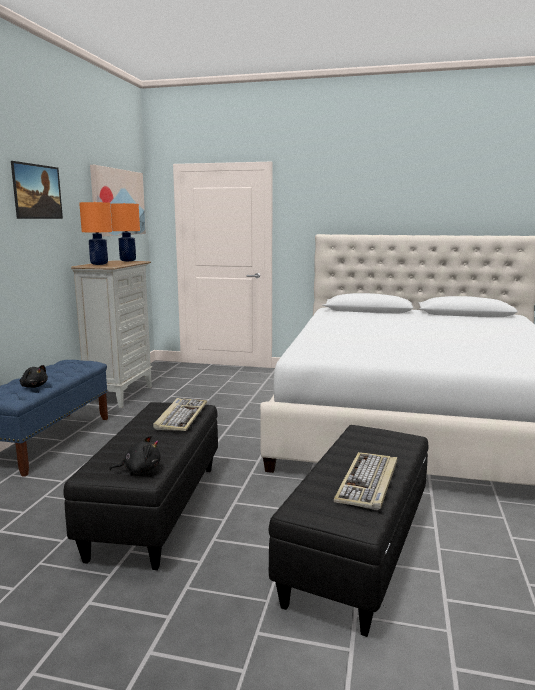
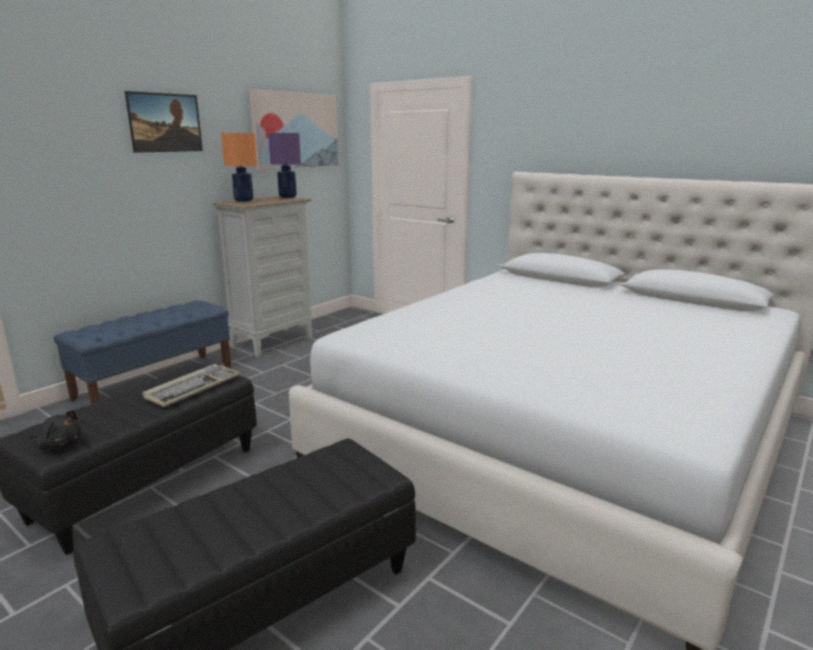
camera: 25 degrees right, 5 degrees up
black plush toy [20,365,48,388] -> none
orange table lamp [111,203,140,261] -> purple table lamp [268,132,301,198]
keyboard [333,452,397,510] -> none

